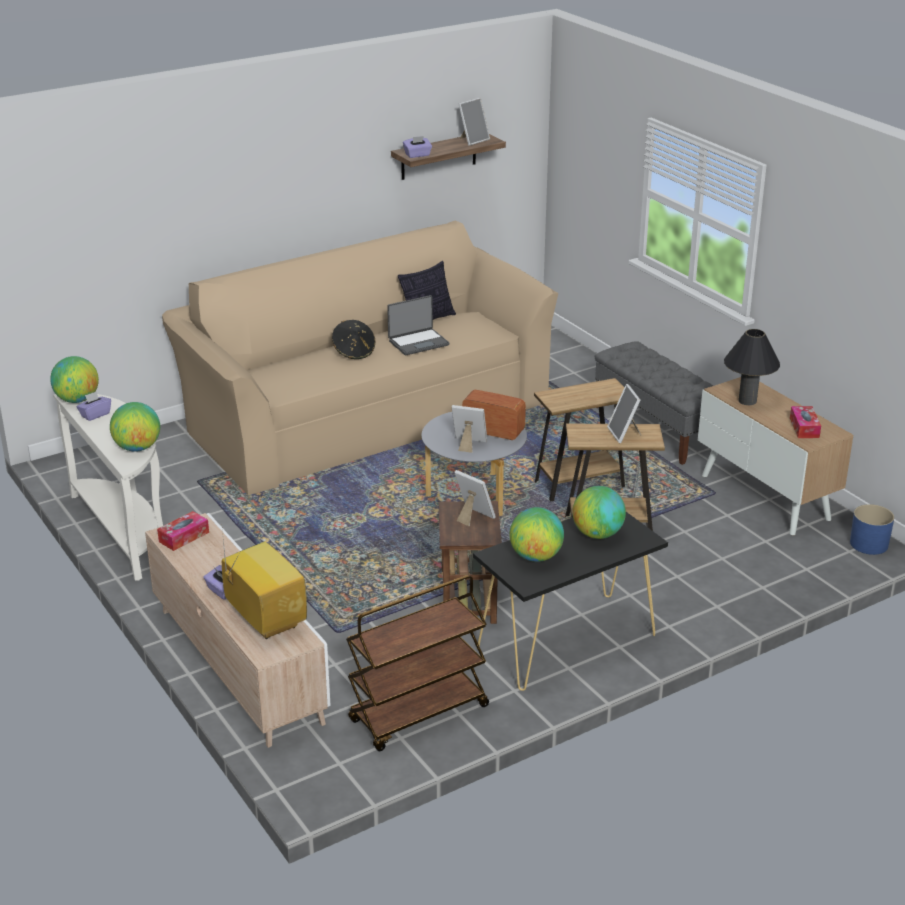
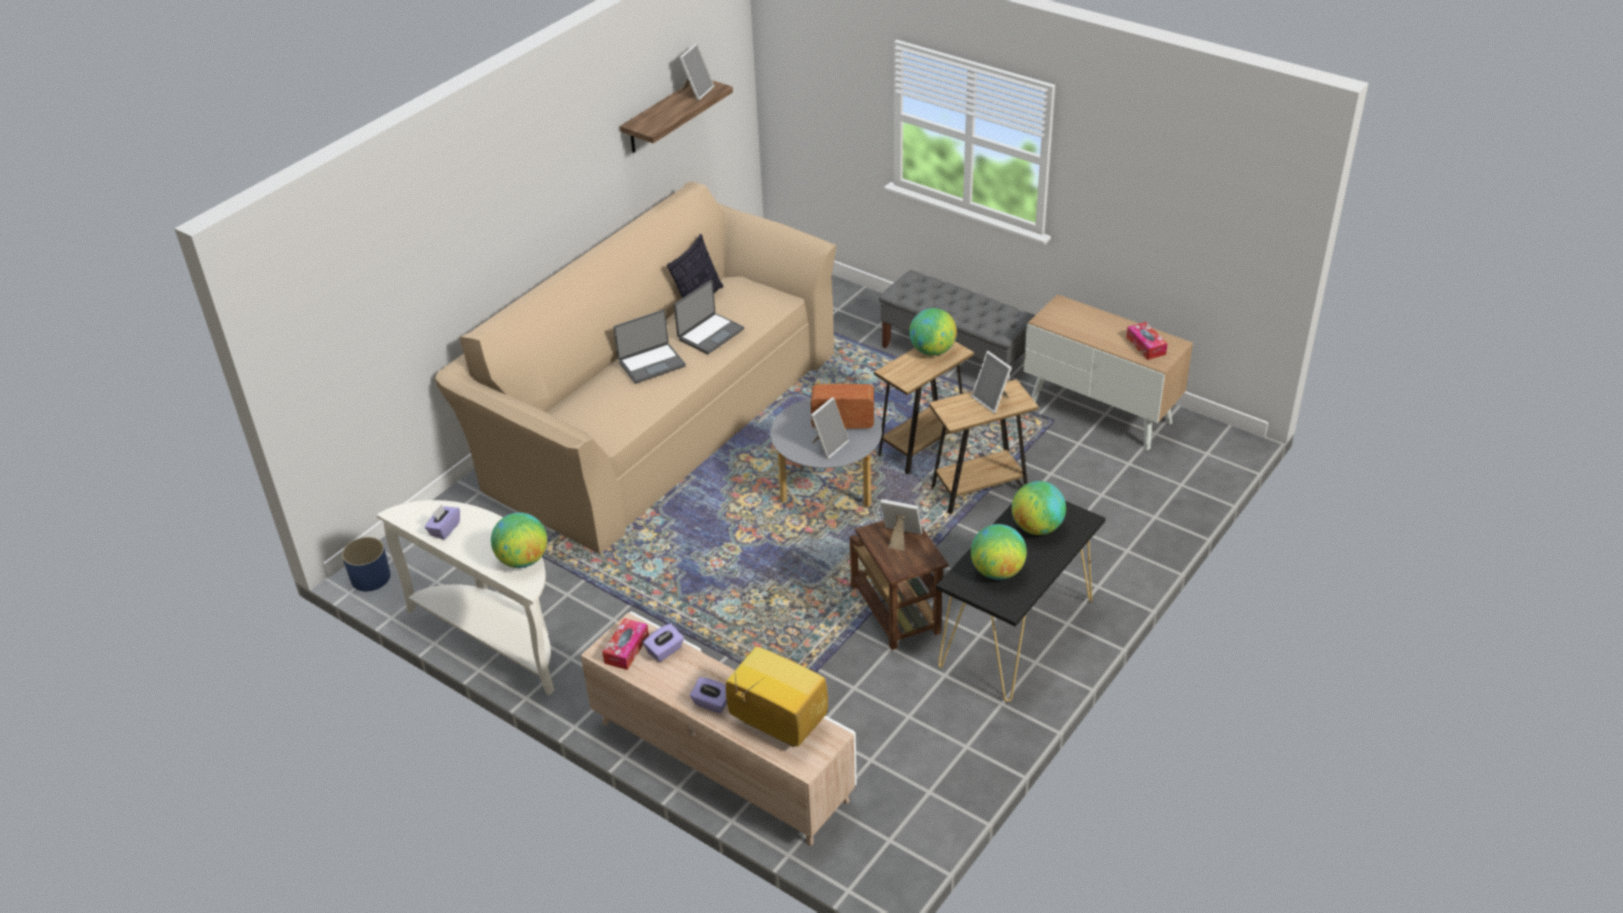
camera: 20 degrees left, 10 degrees up
globe [50,356,99,403] -> globe moved to [909,308,957,356]
black hat [332,320,375,359] -> laptop [614,310,686,384]
brown cart [346,575,489,751] -> none
purple tissue box [403,136,432,158] -> purple tissue box moved to [643,623,684,662]
picture frame [452,405,487,453] -> picture frame turned 135 degrees clockwise [811,397,849,459]
black table lamp [724,329,780,405] -> none
blue planter [850,504,894,555] -> blue planter moved to [342,537,390,591]

